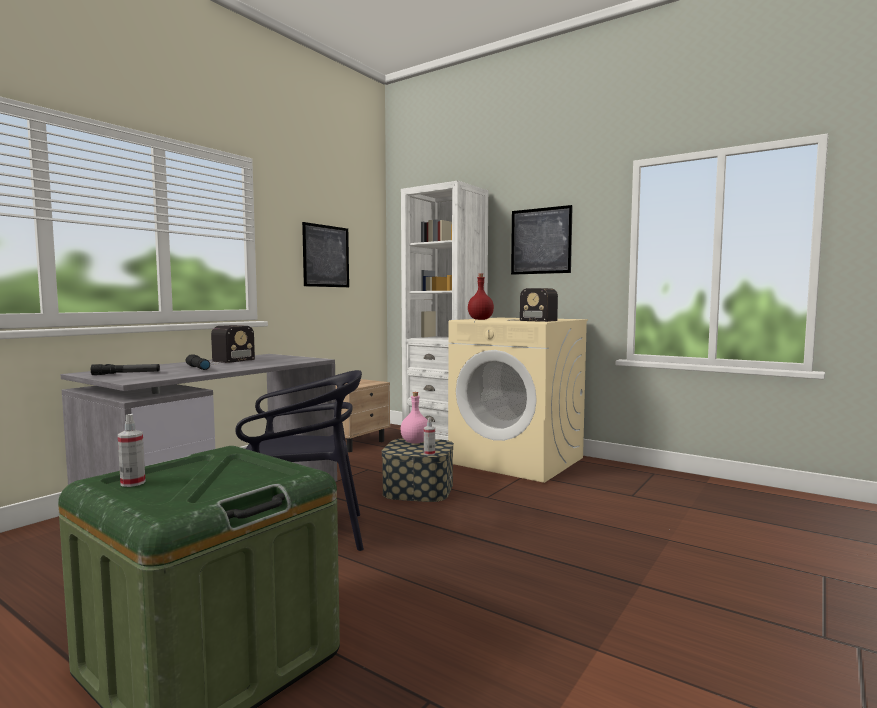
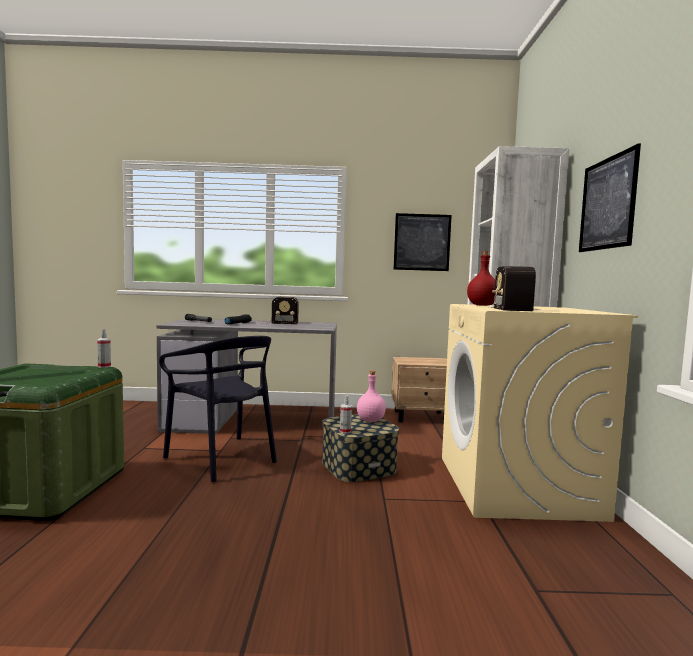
camera: 55 degrees right, 0 degrees up
spray bottle [118,414,145,487] -> spray bottle moved to [97,329,111,368]

